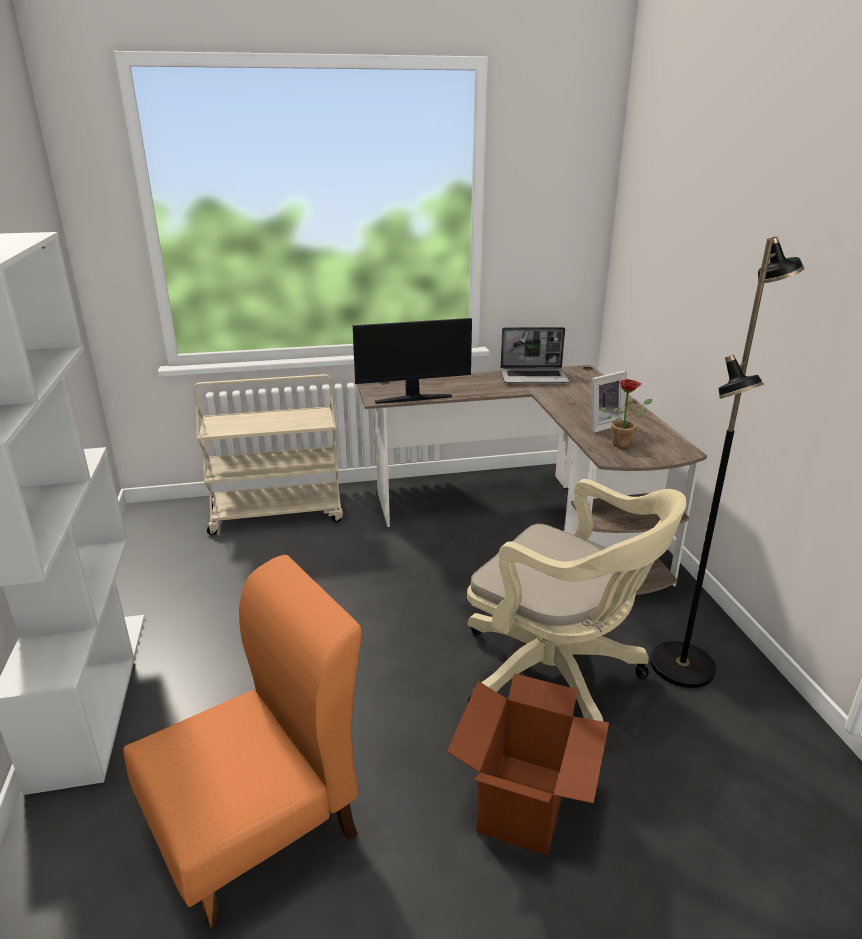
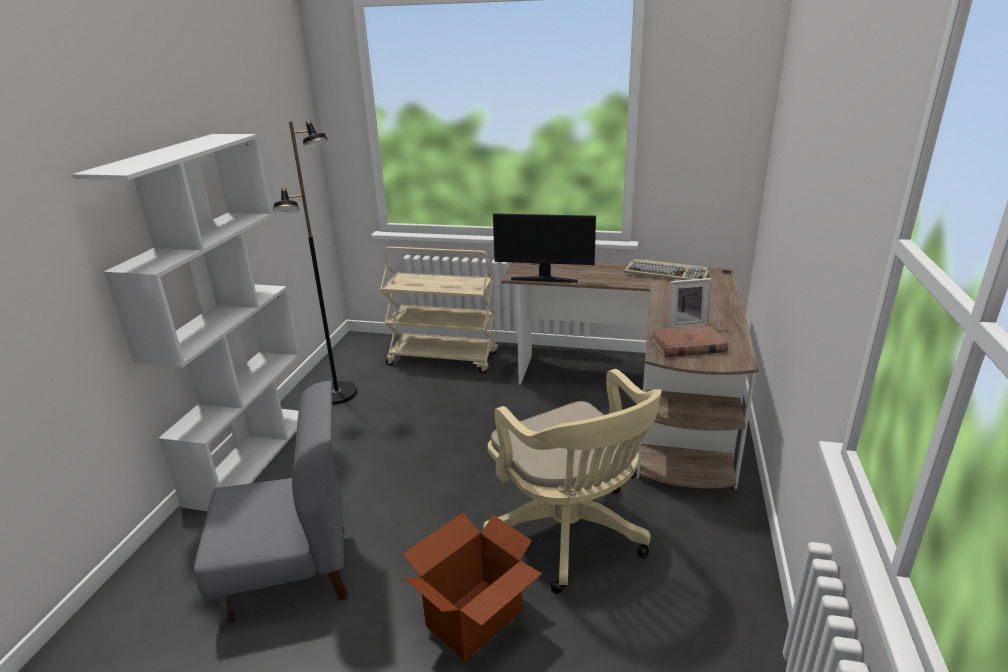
camera: 25 degrees right, 0 degrees up
orange chair [123,555,362,929] -> grey chair [194,381,348,623]
laptop [500,327,569,383] -> keyboard [624,259,709,280]
potted plant [601,379,652,448] -> brown book [650,324,728,357]
black floor lamp [650,236,805,688] -> black floor lamp moved to [273,120,357,404]

